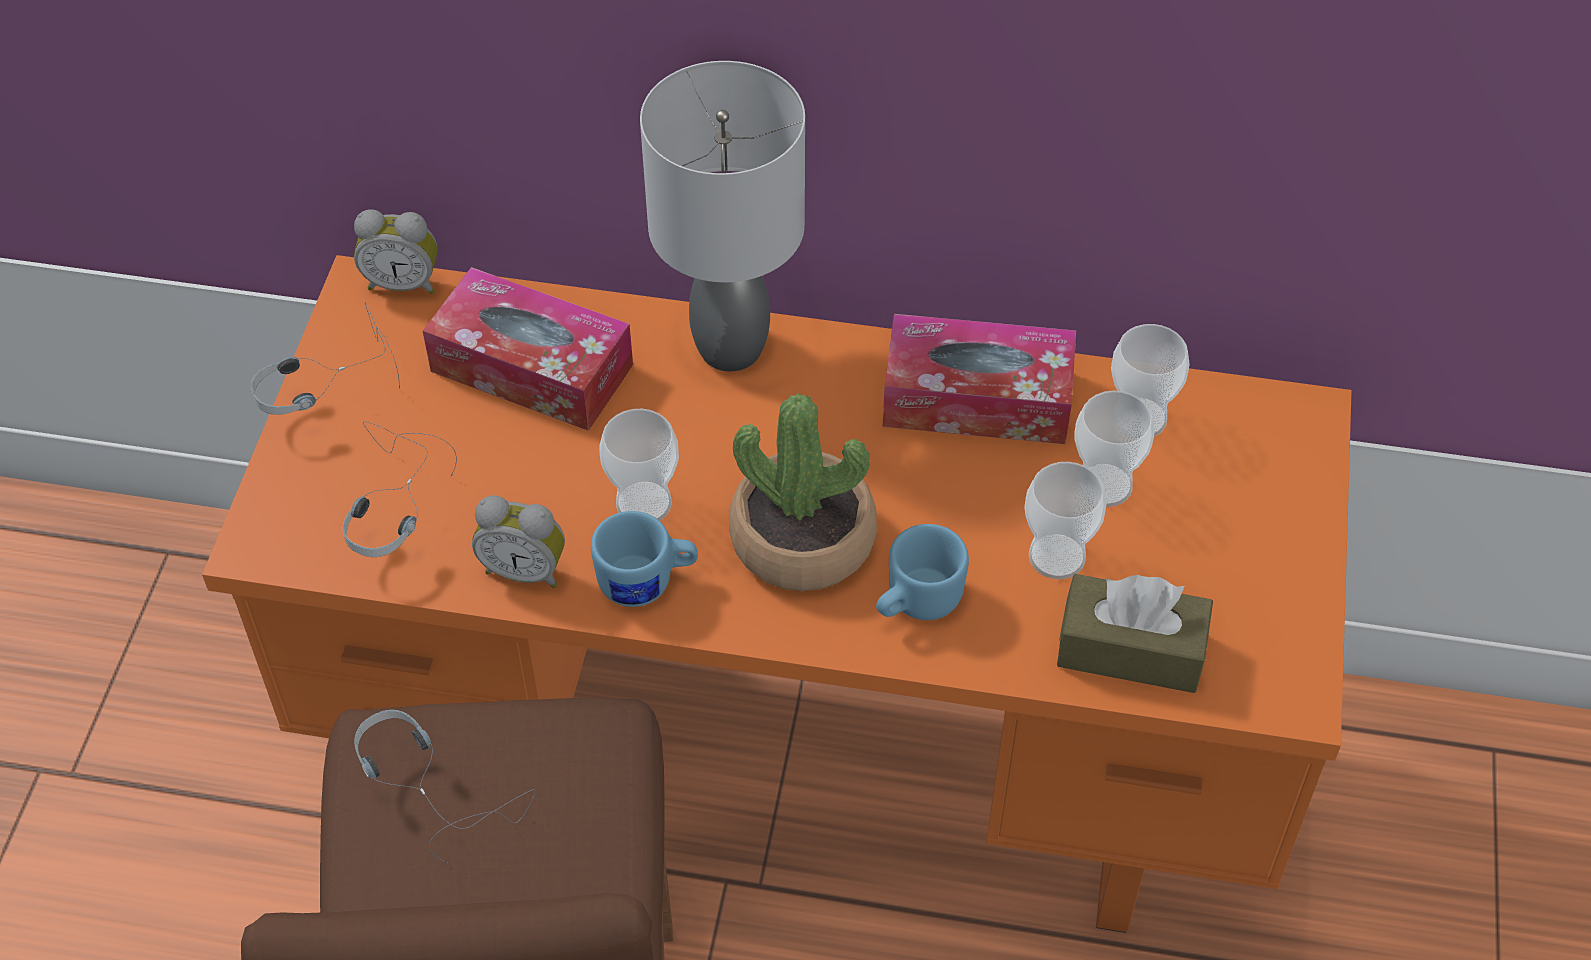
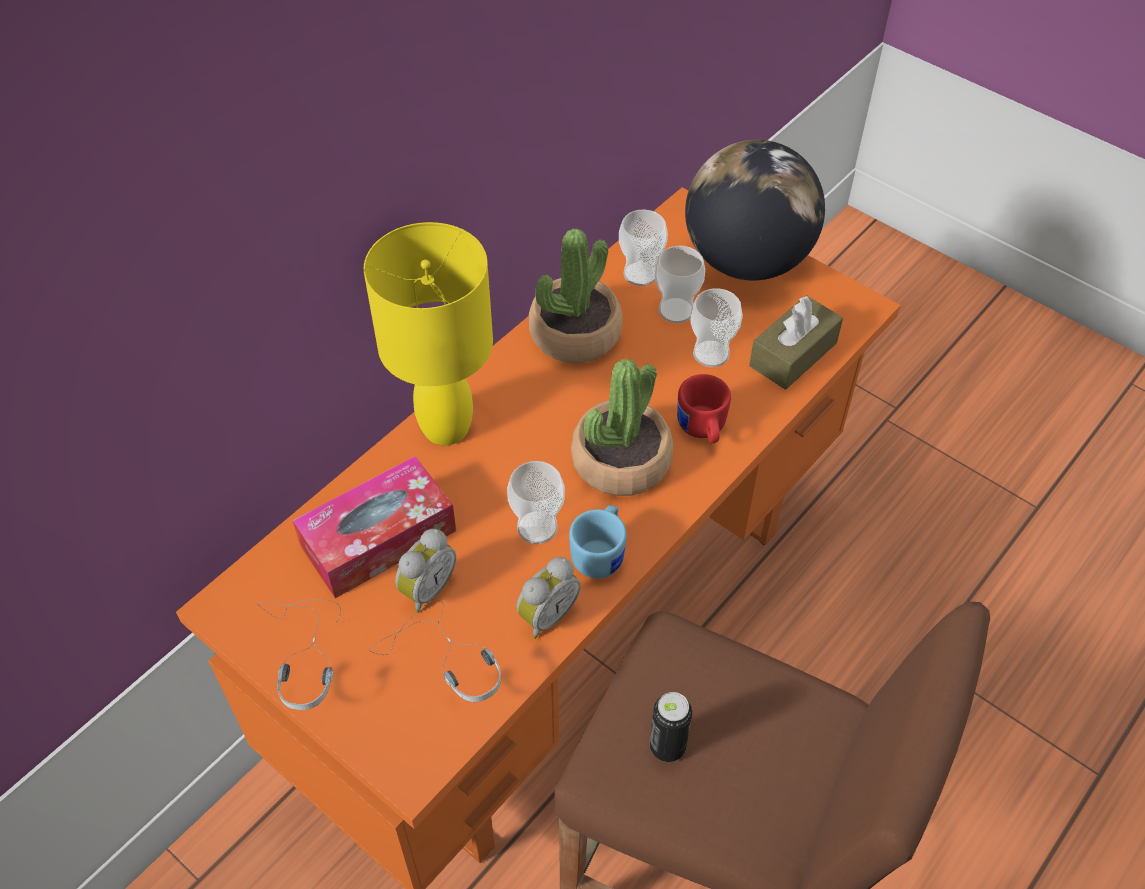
camera: 60 degrees left, 0 degrees up
alarm clock [354,209,437,295] -> alarm clock moved to [395,529,456,613]
headphones [354,710,536,863] -> can [650,692,692,762]
grey table lamp [640,61,805,372] -> yellow table lamp [364,222,493,446]
blue mug [876,524,969,620] -> red mug [677,374,731,444]
tissue box [883,314,1076,444] -> potted plant [529,228,623,363]
none -> globe [685,140,825,281]

